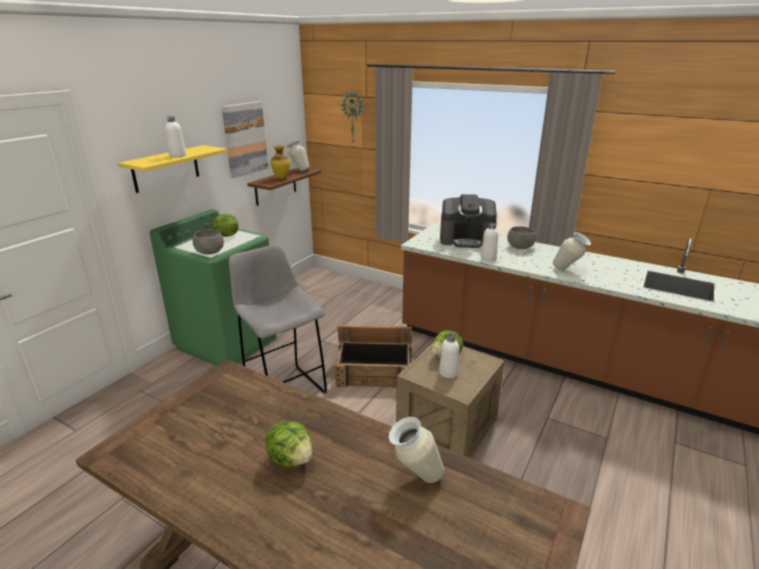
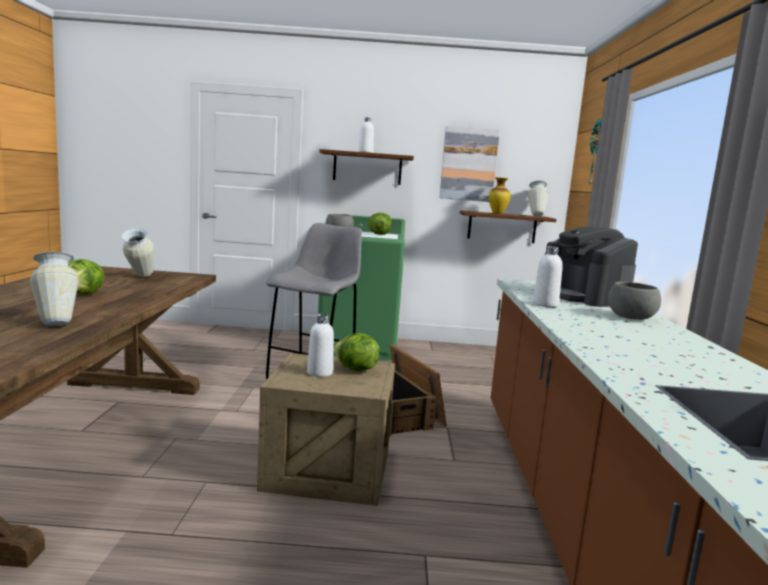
camera: 60 degrees right, 15 degrees down
yellow shelf [118,145,228,193] -> brown shelf [320,149,414,185]
vase [553,232,591,270] -> vase moved to [121,228,154,277]

